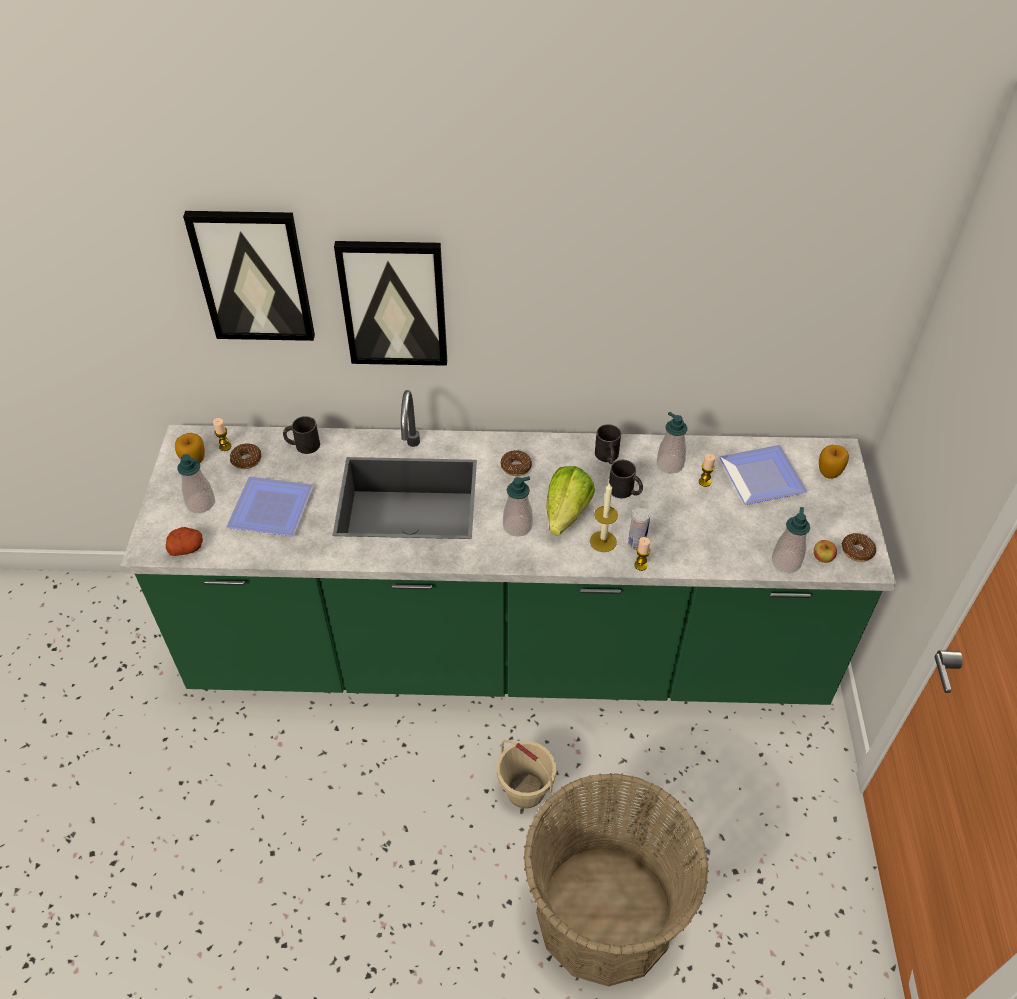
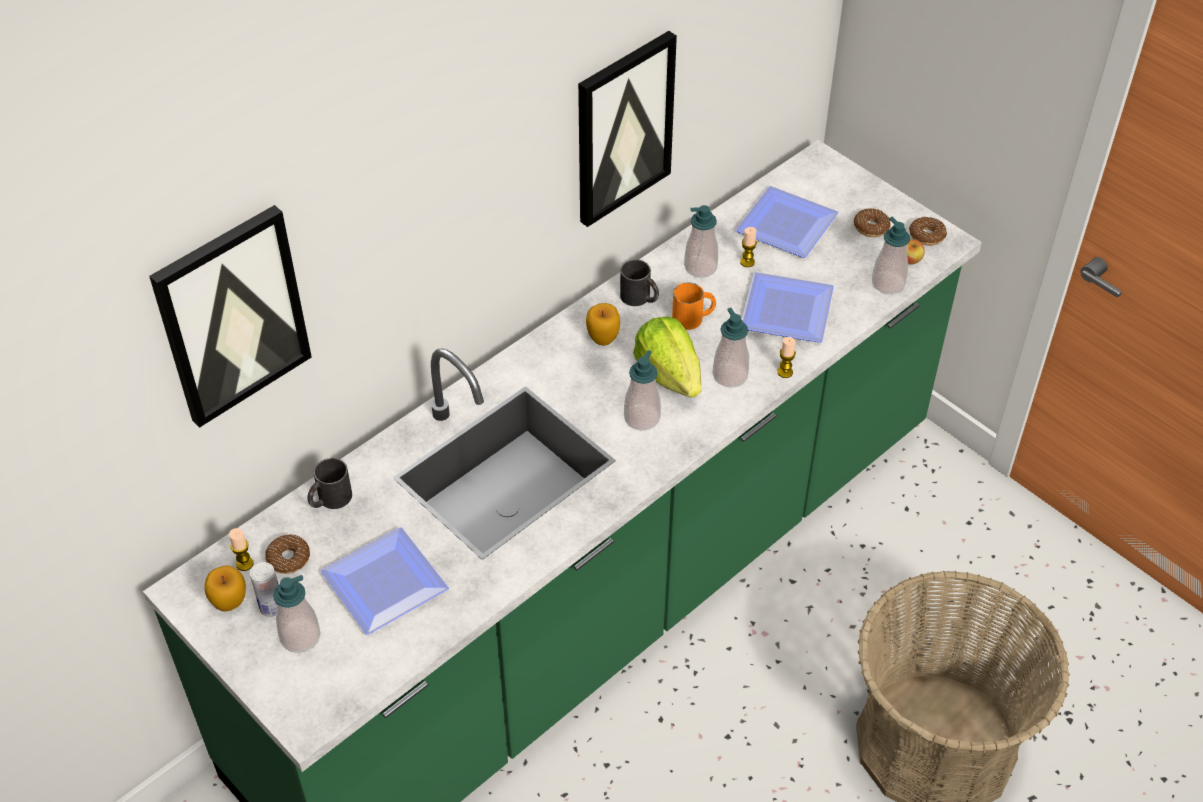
camera: 45 degrees left, 0 degrees up
potato [166,527,203,556] -> none
picture [334,241,447,366] -> picture moved to [578,31,677,227]
beige bucket [497,740,556,809] -> none
donut [500,450,532,476] -> donut moved to [854,208,891,237]
candle [590,483,618,552] -> soap dispenser [713,308,749,387]
black mug [609,460,643,498] -> orange mug [672,282,716,330]
can [628,508,650,550] -> can moved to [250,562,278,617]
apple [819,445,849,479] -> apple moved to [586,303,620,346]
none -> plate [742,272,834,343]

